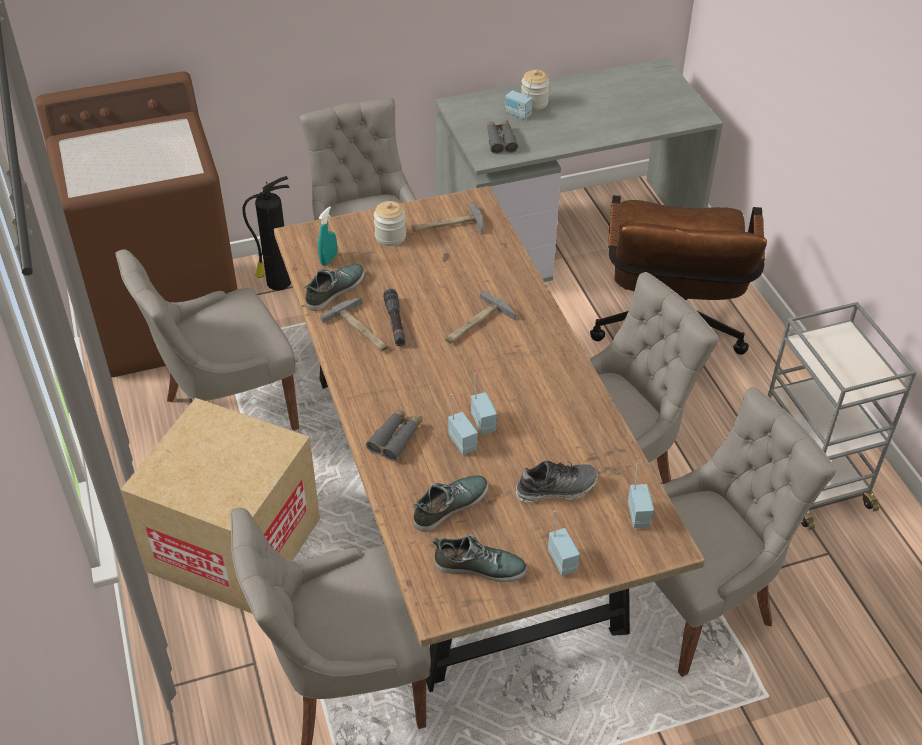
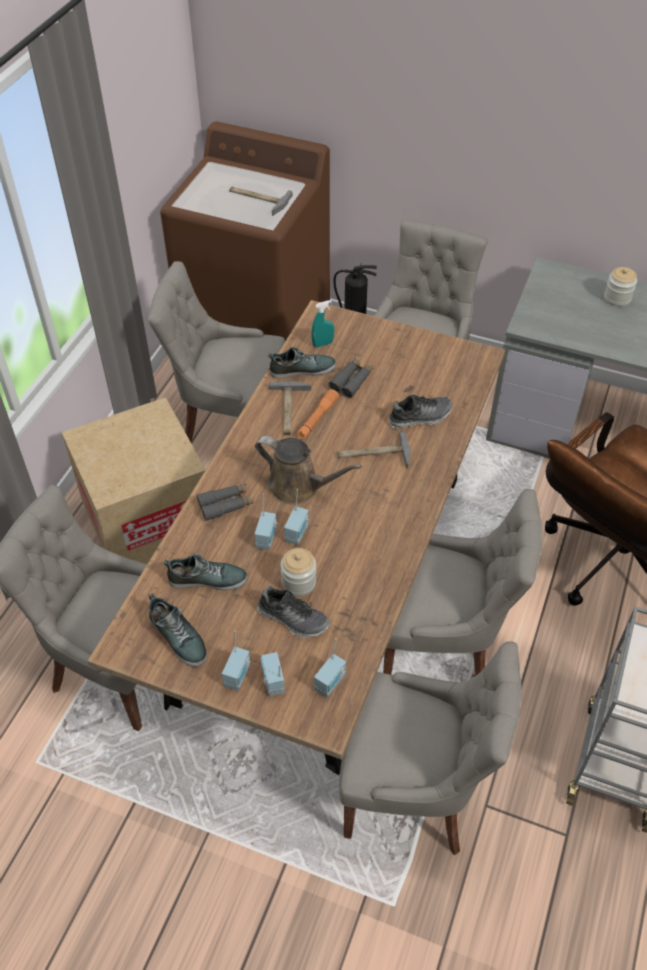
camera: 40 degrees right, 5 degrees up
jar [374,201,406,246] -> jar moved to [280,548,316,596]
black flashlight [383,289,406,347] -> orange flashlight [297,389,339,439]
hammer [411,202,483,235] -> hammer moved to [229,187,293,216]
grey binoculars [487,120,518,154] -> grey binoculars moved to [328,358,373,398]
radio [505,79,532,120] -> radio moved to [260,652,285,696]
none -> brown watering can [255,436,362,504]
none -> shoe [389,395,452,429]

